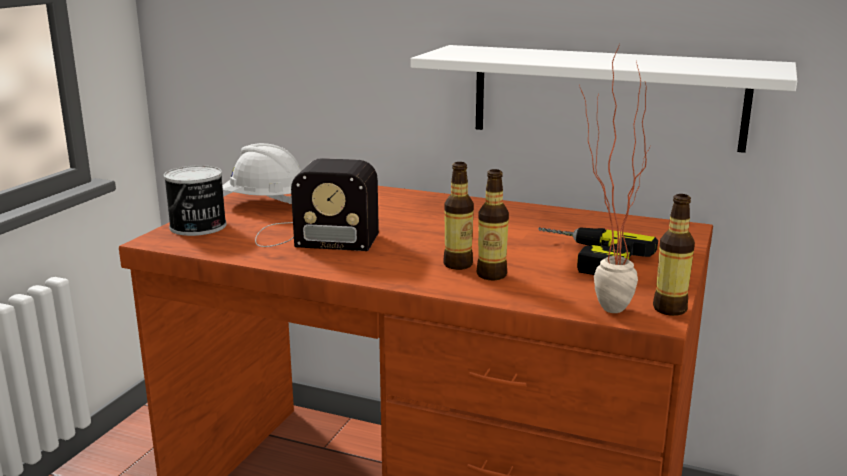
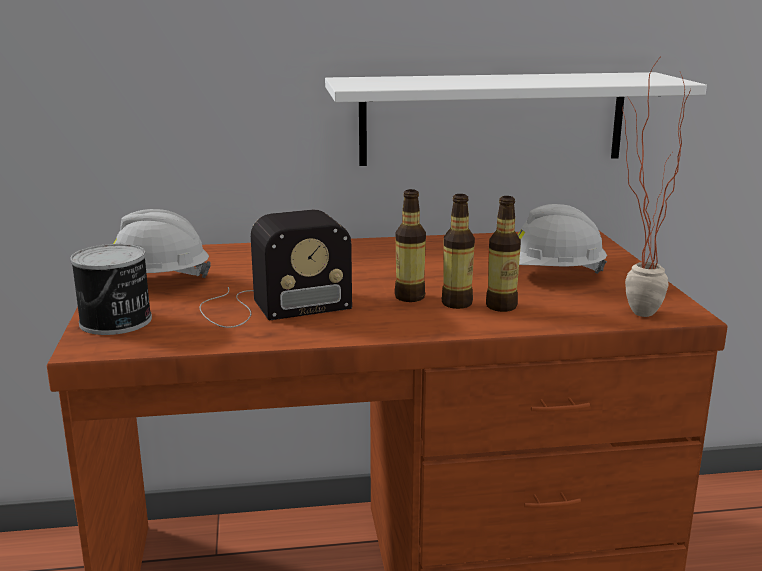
camera: 30 degrees left, 0 degrees up
power drill [538,227,658,275] -> white hard hat [517,204,607,274]
bottle [653,194,695,316] -> bottle moved to [395,189,426,302]

